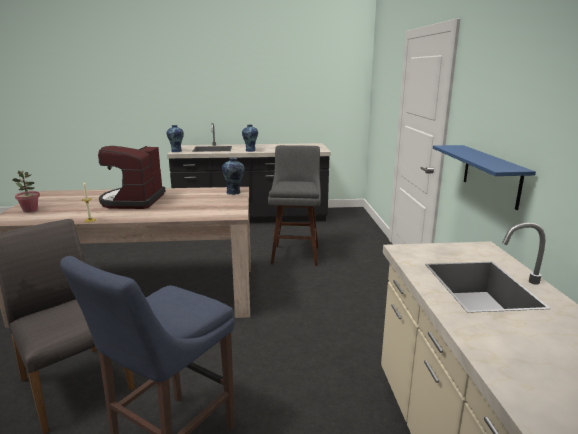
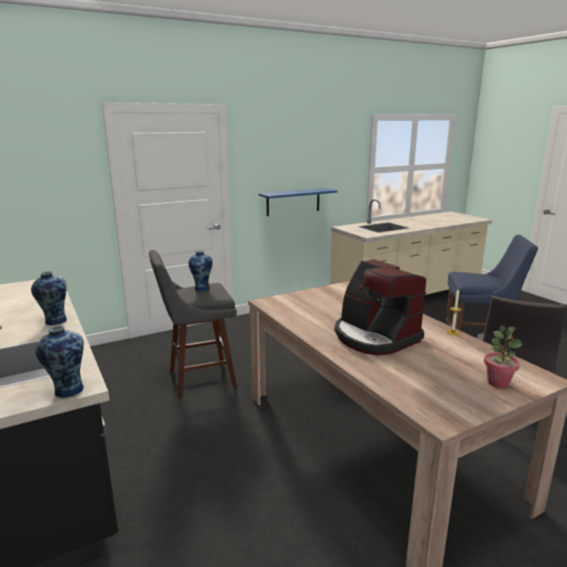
camera: 115 degrees left, 0 degrees up
coffee machine [98,146,166,209] -> coffee machine turned 75 degrees clockwise [335,259,426,355]
vase [222,158,245,195] -> vase moved to [189,251,212,292]

